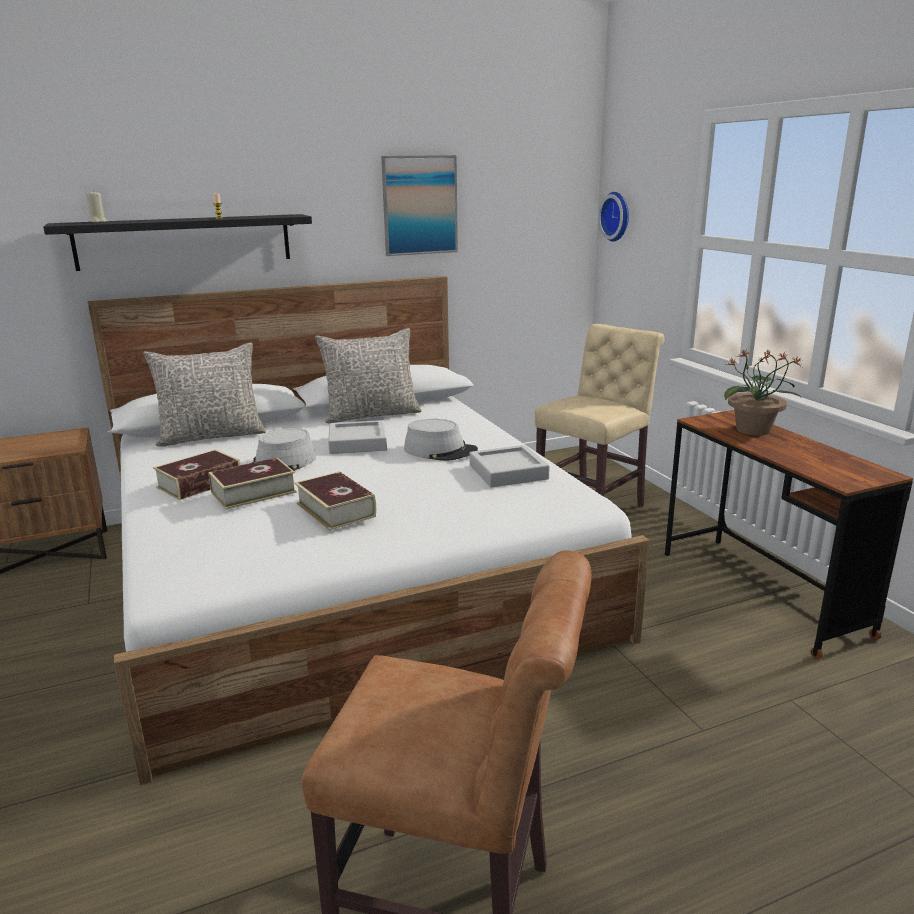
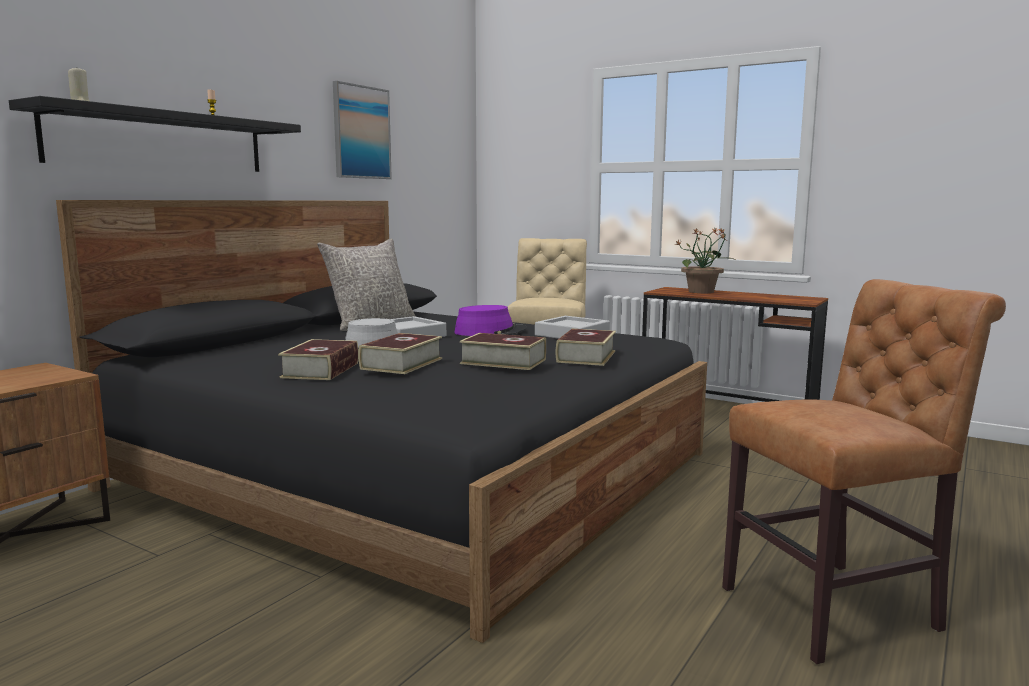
camera: 35 degrees left, 10 degrees down
white bed [88,276,649,785] -> black bed [56,200,707,643]
grey pillow [143,342,266,447] -> none
grey hat [404,419,478,461] -> purple hat [454,305,527,336]
wall clock [598,192,629,242] -> none
none -> book [556,329,616,366]

